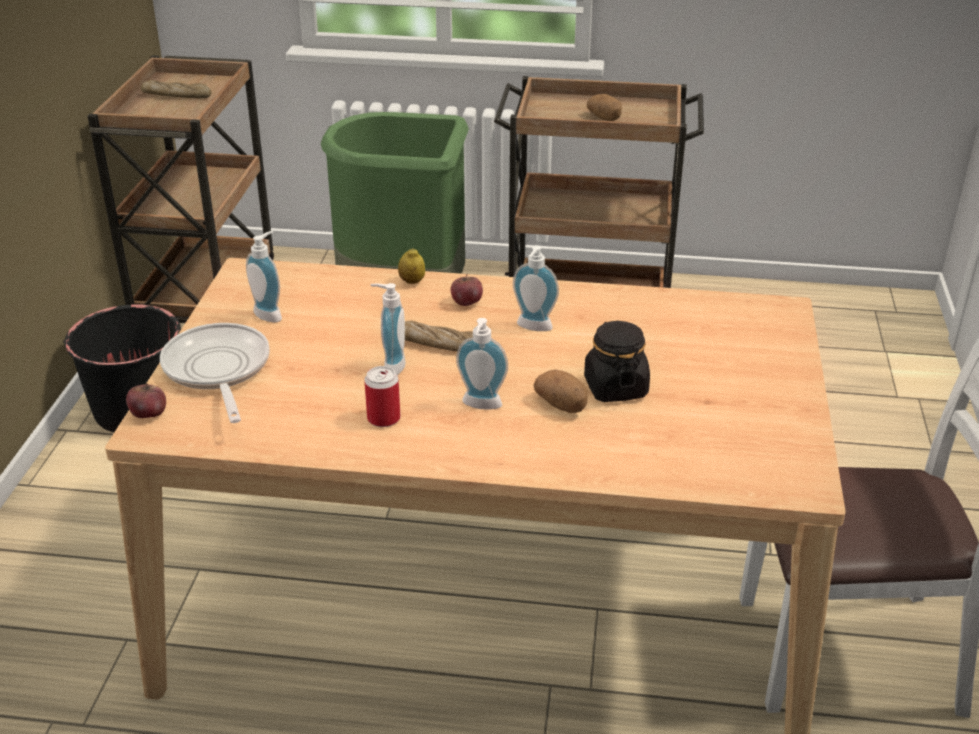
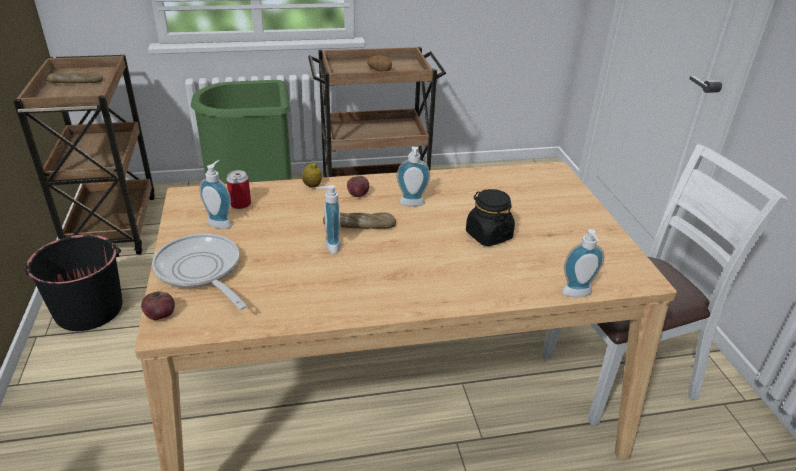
camera: 20 degrees left, 0 degrees up
can [364,366,400,427] -> can moved to [226,170,251,209]
soap dispenser [456,318,508,409] -> soap dispenser moved to [562,229,604,297]
potato [533,369,587,413] -> none

